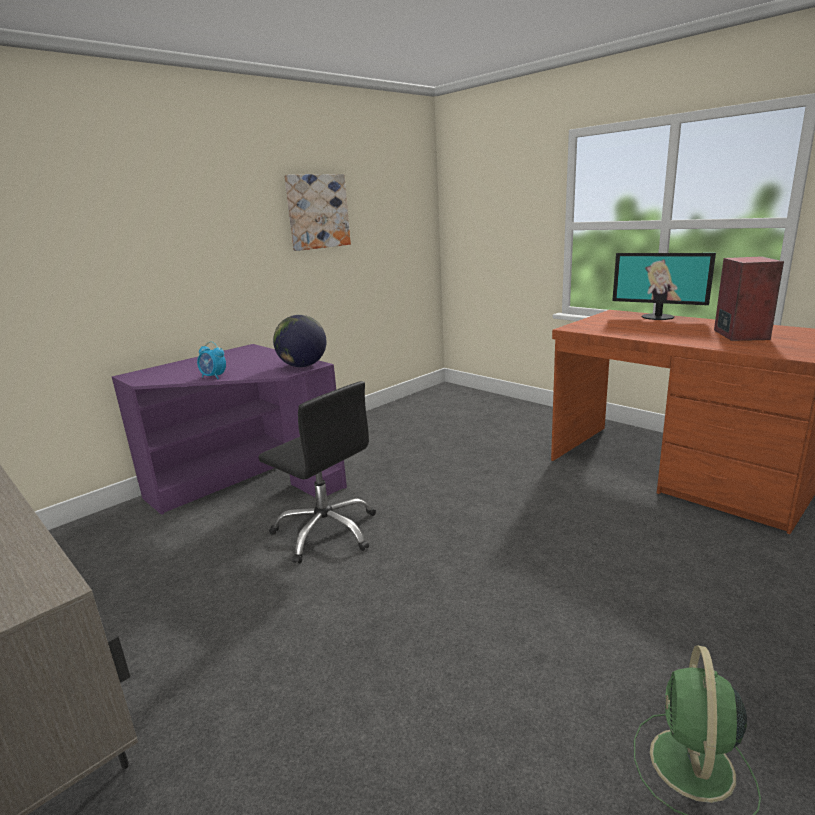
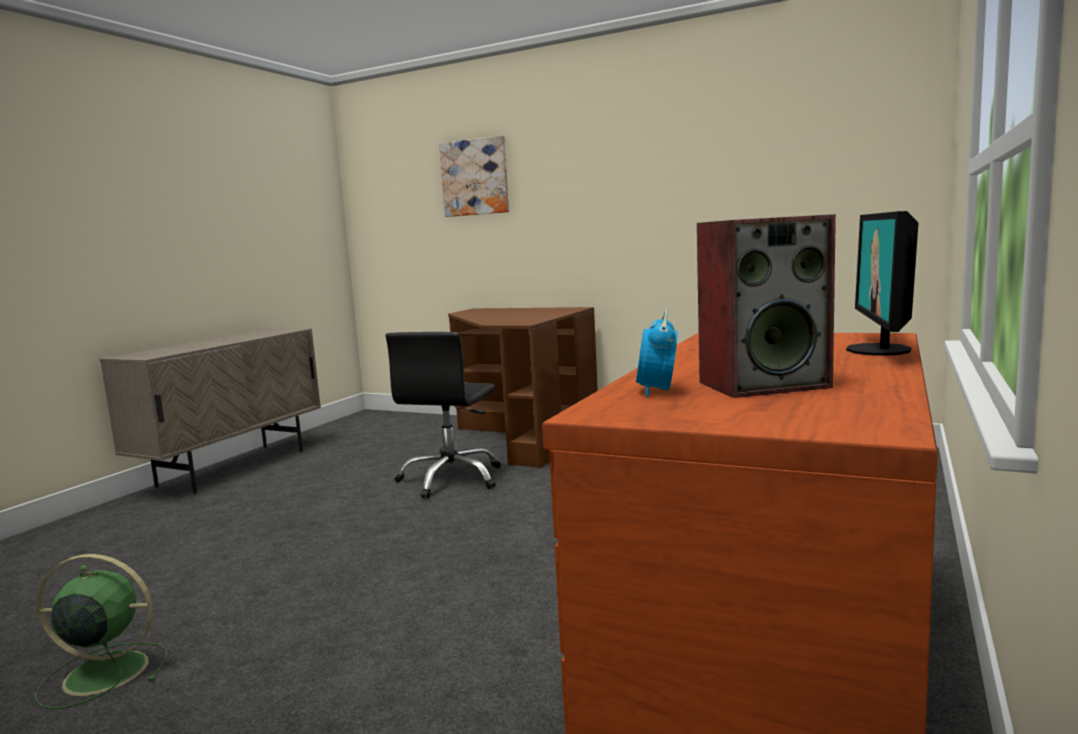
camera: 70 degrees right, 10 degrees down
purple desk [112,344,347,515] -> brown desk [448,307,598,468]
alarm clock [197,341,226,379] -> alarm clock moved to [636,309,678,397]
globe [273,315,326,367] -> none
picture [284,174,351,251] -> picture moved to [439,135,509,217]

